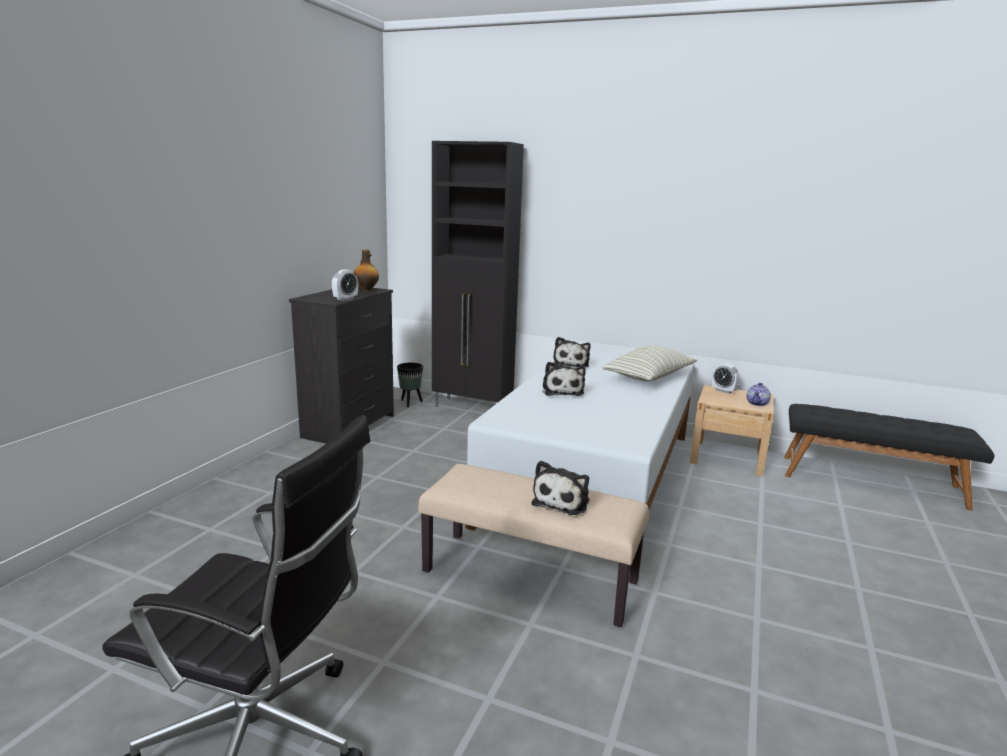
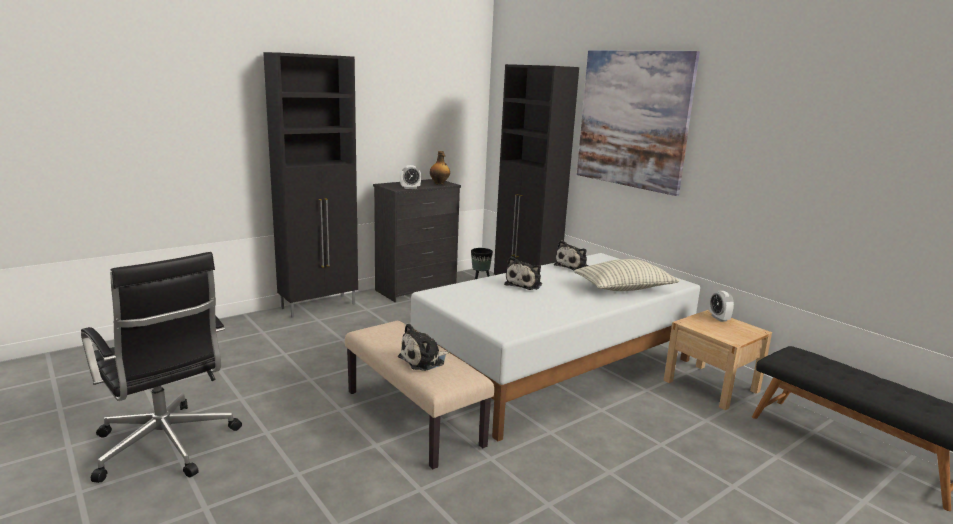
camera: 30 degrees right, 0 degrees up
teapot [747,383,771,406] -> none
none -> black cabinet [263,52,358,318]
none -> picture [577,50,700,196]

